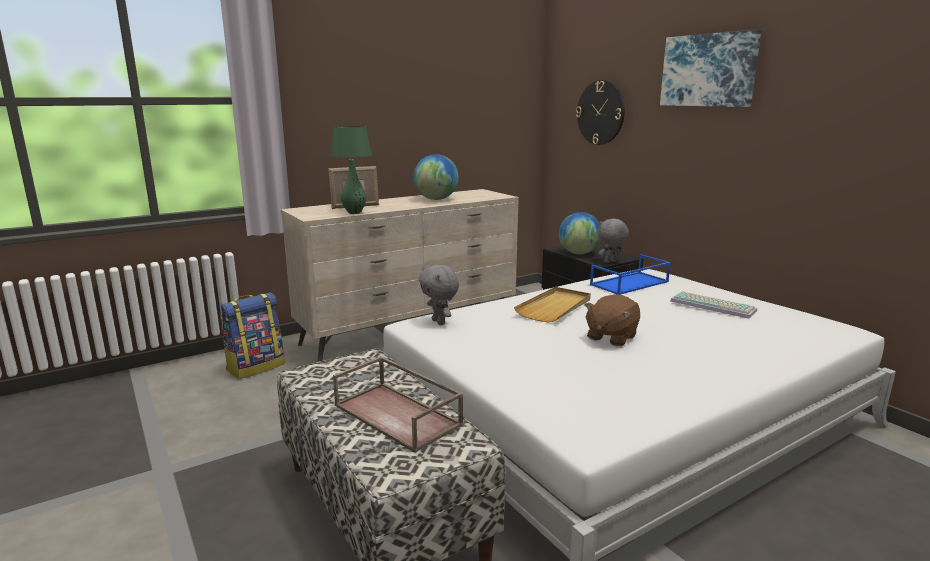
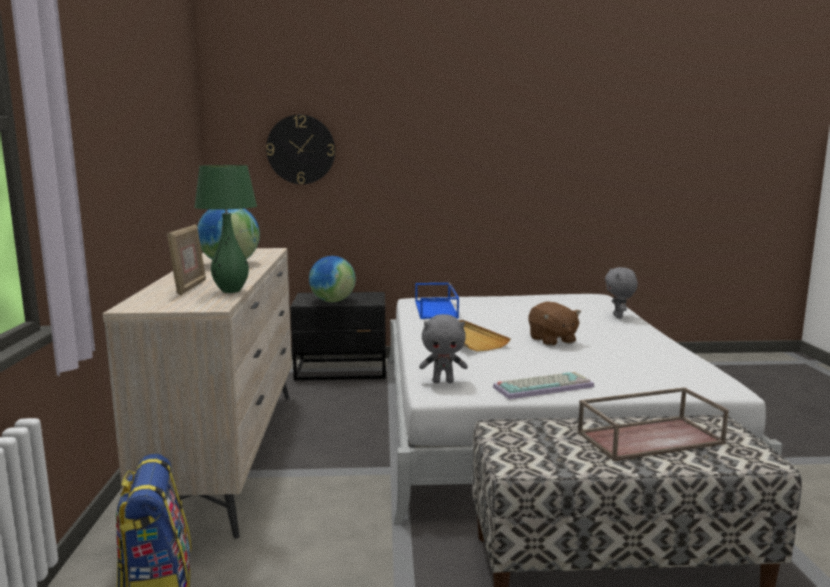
camera: 60 degrees left, 5 degrees down
grey plush toy [598,219,629,263] -> grey plush toy moved to [605,267,638,319]
picture [660,29,761,107] -> none
keyboard [670,291,757,319] -> keyboard moved to [493,372,594,399]

